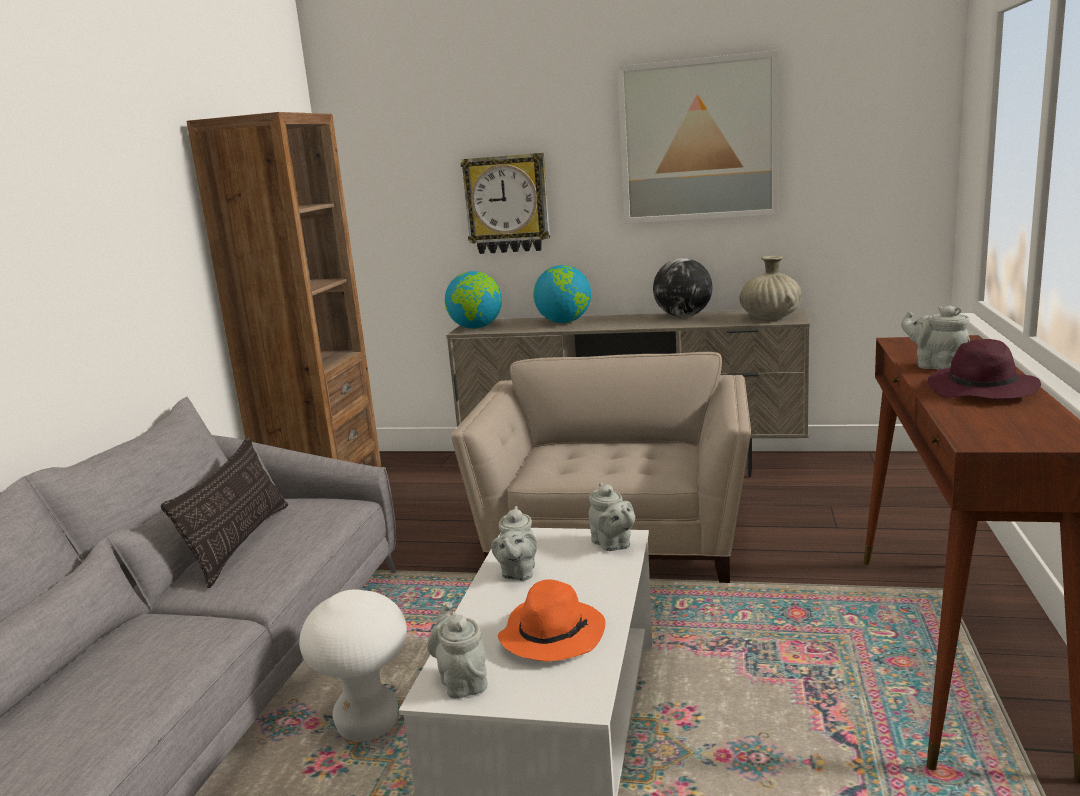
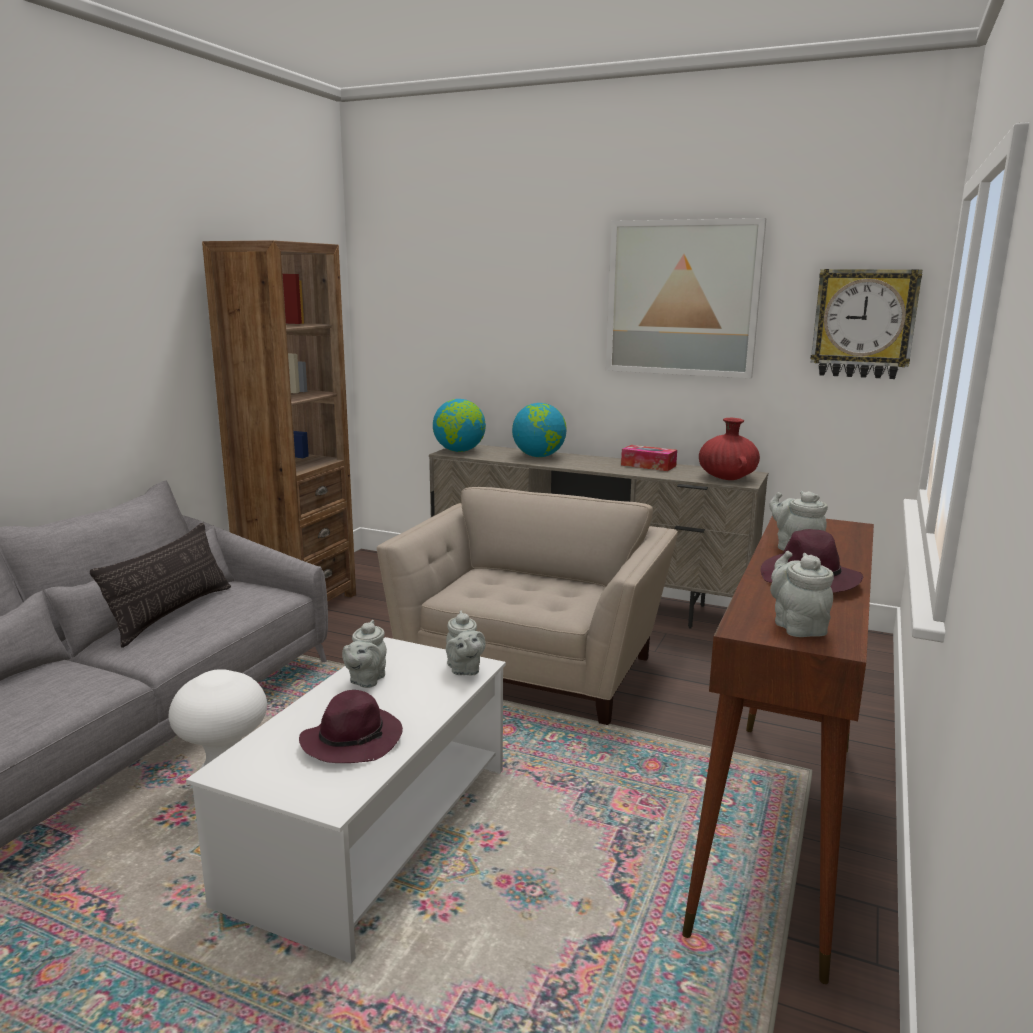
camera: 10 degrees right, 0 degrees up
grey teapot [427,602,488,699] -> grey teapot moved to [770,551,834,637]
wall clock [461,153,550,254] -> wall clock moved to [811,269,922,379]
orange hat [498,579,606,661] -> purple hat [299,690,403,763]
globe [653,258,713,317] -> tissue box [621,445,677,471]
beige vase [739,256,802,320] -> red vase [699,418,760,480]

